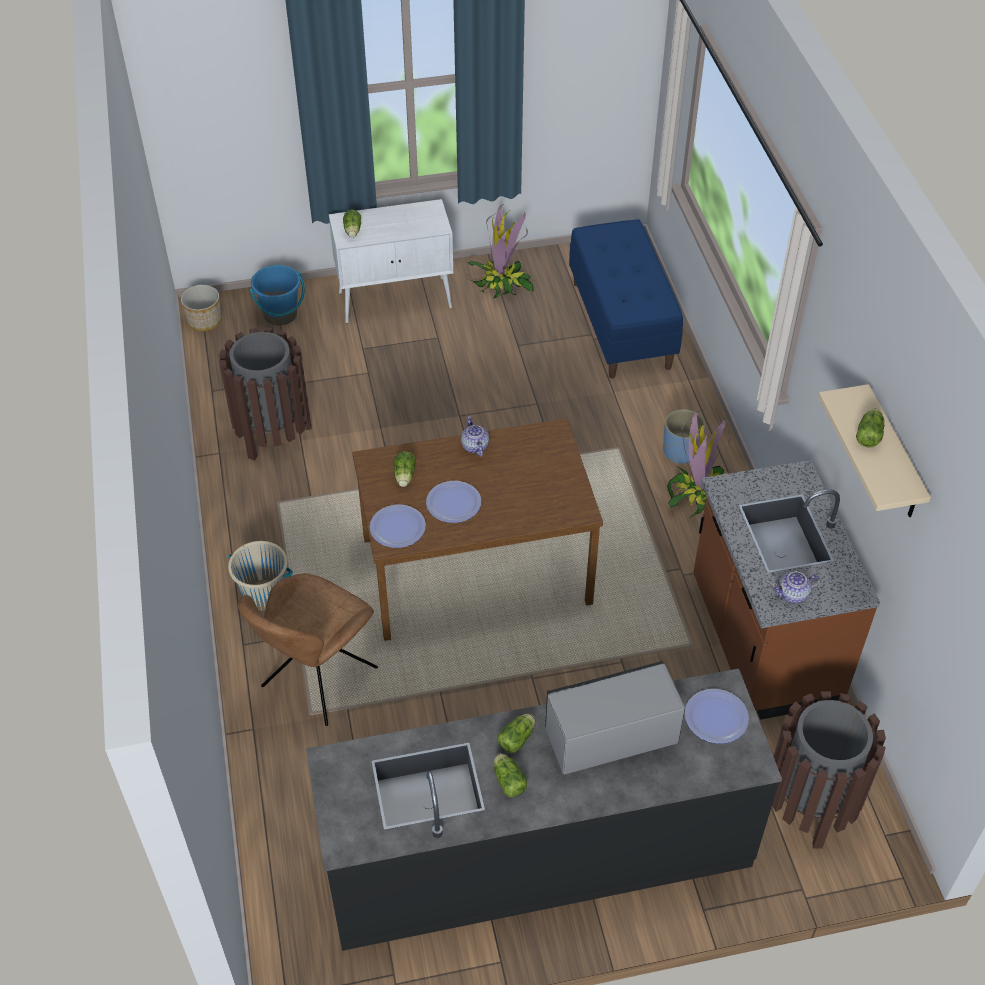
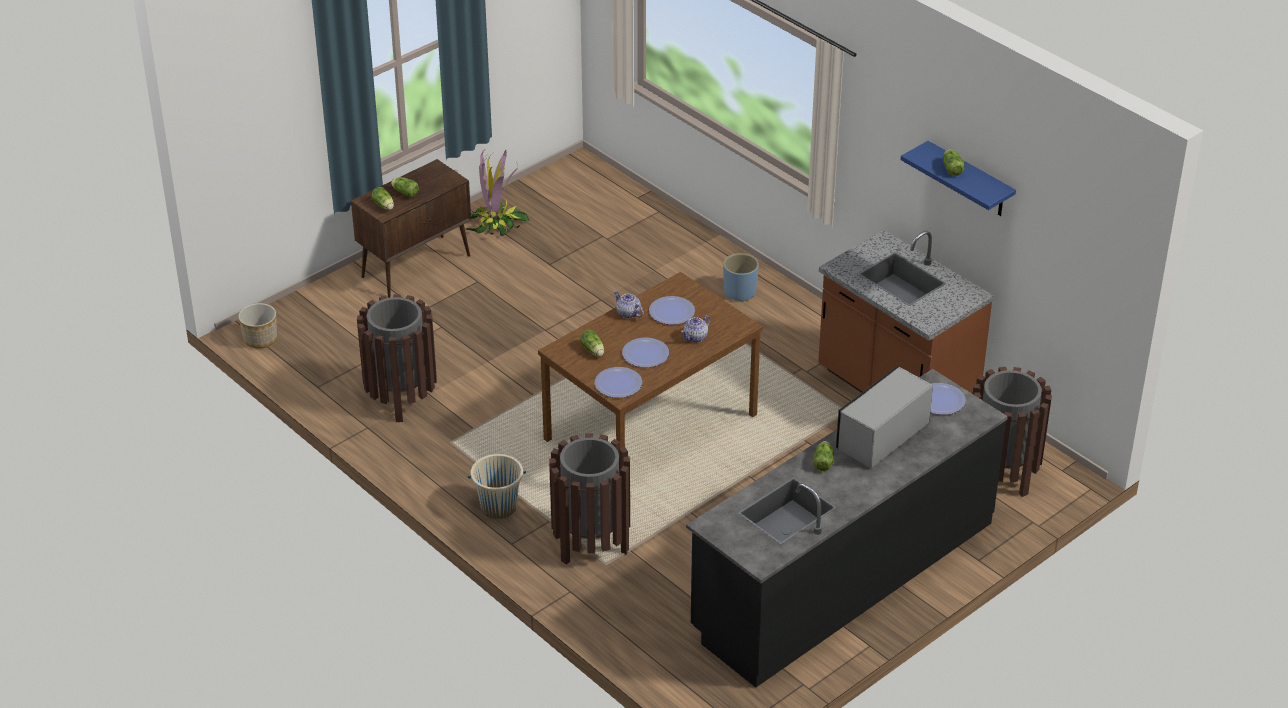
camera: 30 degrees left, 10 degrees down
brown chair [238,573,378,726] -> brown trash can [549,433,630,565]
blue bucket [250,265,305,325] -> none
white cabinet [329,199,453,323] -> brown cabinet [351,159,471,298]
lettuce [494,753,527,797] -> lettuce moved to [391,177,419,197]
blue bench [569,219,683,379] -> none
potted plant [667,411,731,518] -> none
teapot [772,571,820,604] -> teapot moved to [681,315,711,343]
beige shelf [818,384,931,517] -> blue shelf [901,141,1016,216]
none -> plate [649,296,695,325]

